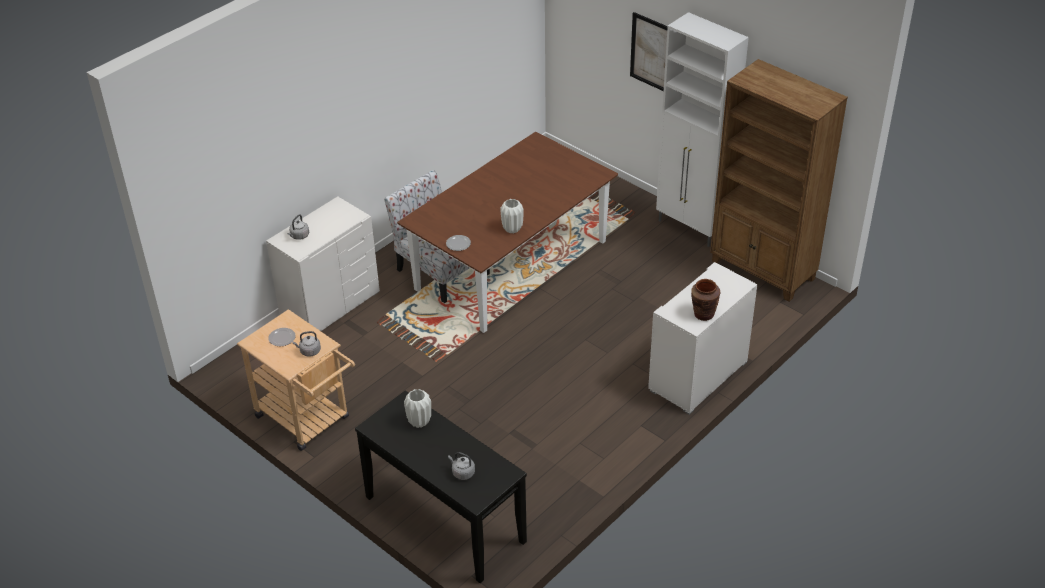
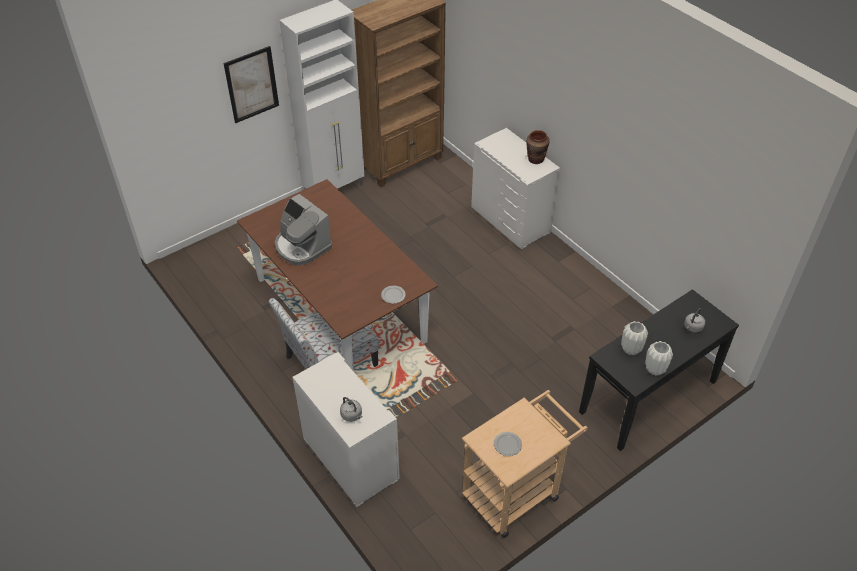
camera: 80 degrees left, 5 degrees up
grey kettle [292,331,321,357] -> none
white vase [500,199,524,233] -> white vase moved to [645,341,673,376]
none -> coffee machine [275,194,332,266]

